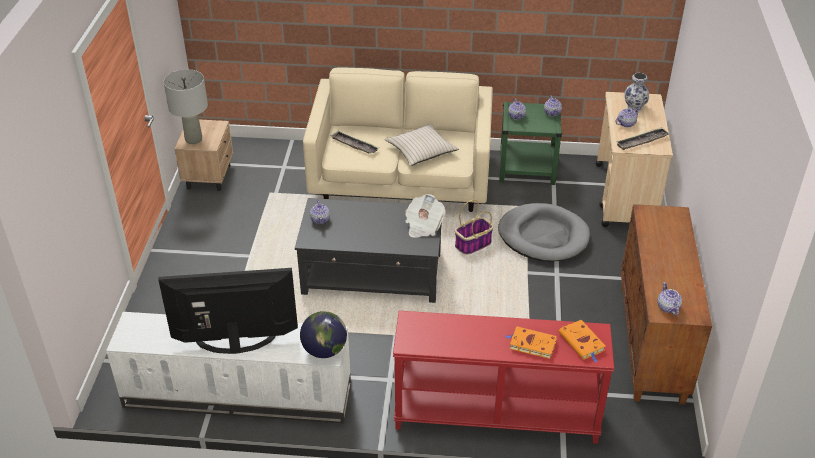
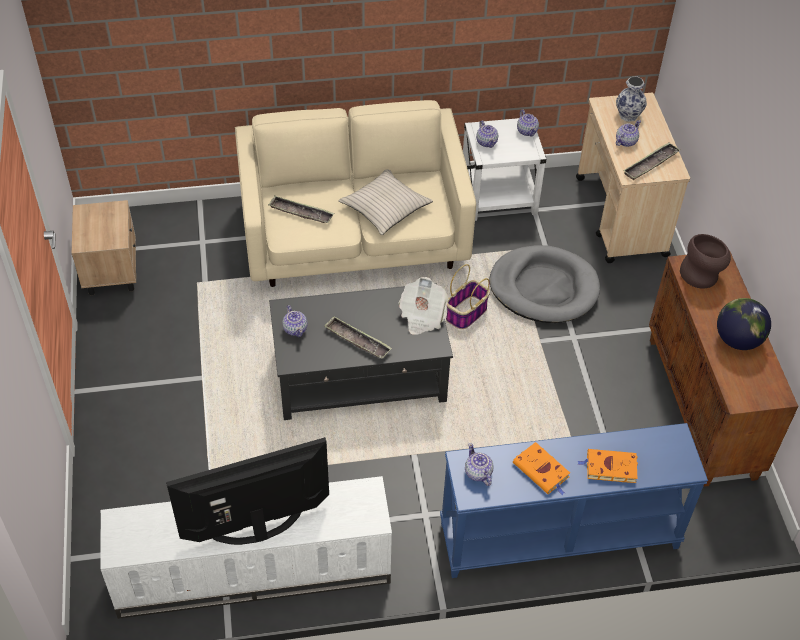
camera: 15 degrees left, 10 degrees up
grey table lamp [163,69,208,144] -> none
globe [300,311,347,358] -> globe moved to [717,298,771,350]
red console table [393,311,614,444] -> blue console table [440,423,708,578]
green side table [499,102,562,185] -> white side table [463,118,547,221]
orange book [559,320,605,363] -> orange book moved to [513,442,570,495]
teapot [657,282,682,316] -> teapot moved to [465,443,494,486]
none -> tray [324,316,392,359]
none -> brown vase [680,234,731,288]

